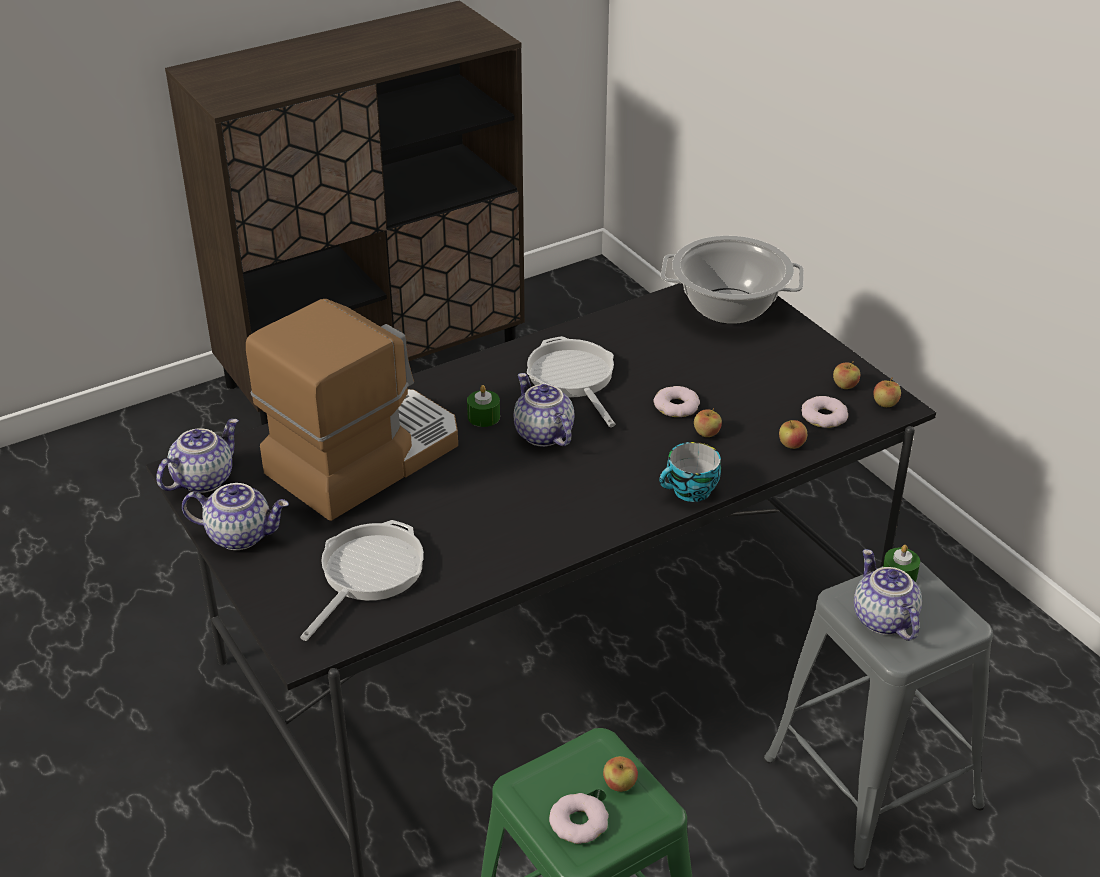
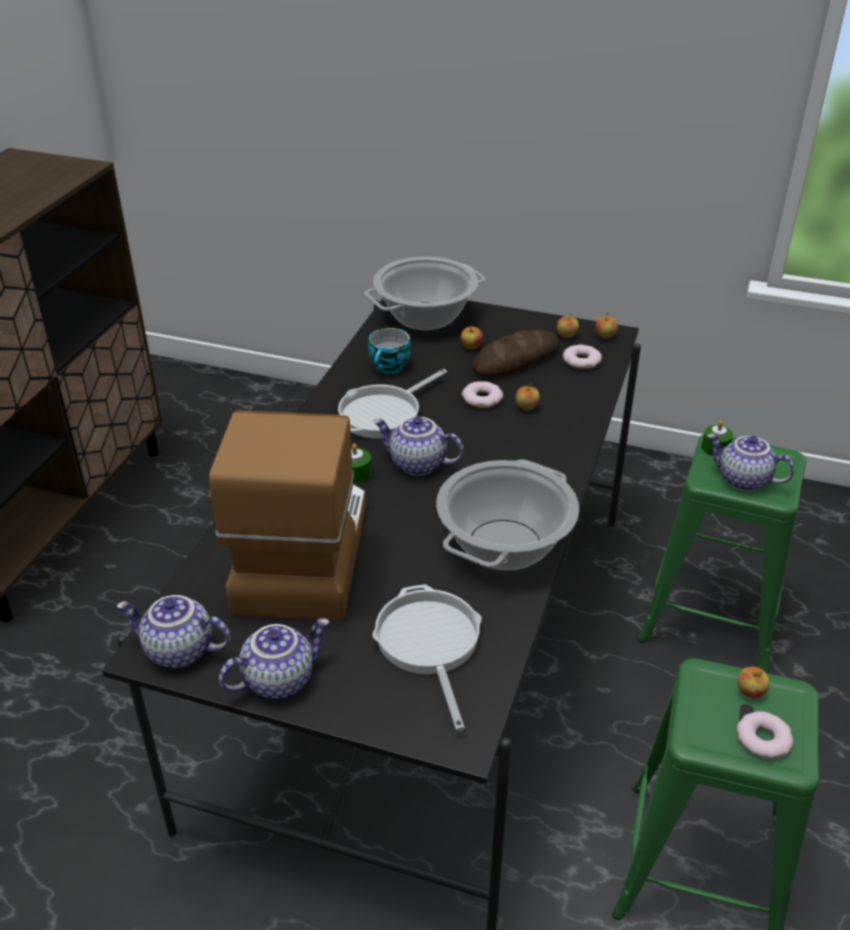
camera: 40 degrees left, 0 degrees up
teapot [156,419,239,493] -> teapot turned 75 degrees counterclockwise [117,595,231,668]
frying pan [527,336,615,427] -> frying pan turned 75 degrees counterclockwise [338,369,447,439]
cup [659,442,721,502] -> cup moved to [368,328,411,374]
grey stool [764,562,993,871] -> green stool [637,434,806,674]
apple [779,420,807,449] -> apple moved to [461,326,483,349]
none -> cooking pot [436,460,579,570]
none -> bread [472,330,560,377]

